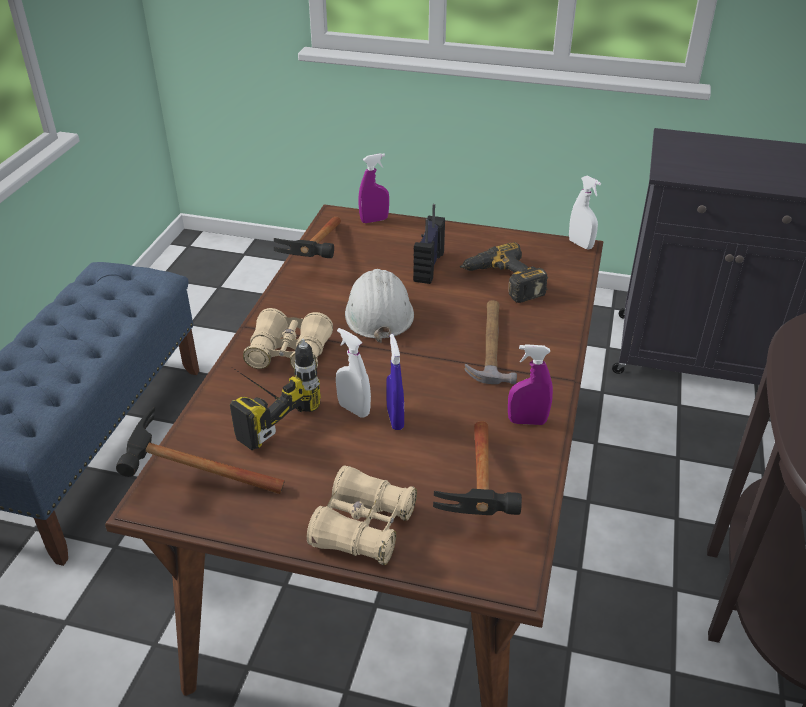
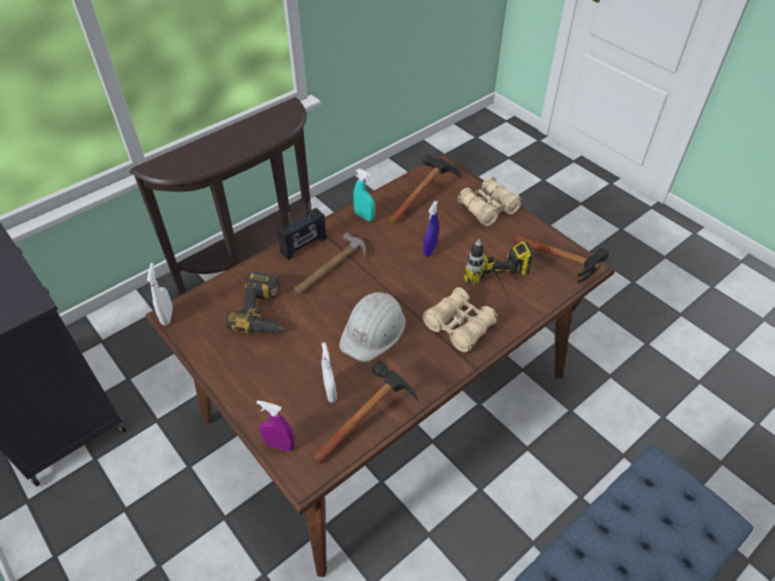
camera: 145 degrees left, 10 degrees up
white spray bottle [336,328,371,418] -> white spray bottle moved to [321,342,337,403]
radio [413,204,445,284] -> radio moved to [277,202,327,260]
purple spray bottle [508,344,553,425] -> turquoise spray bottle [353,169,375,221]

